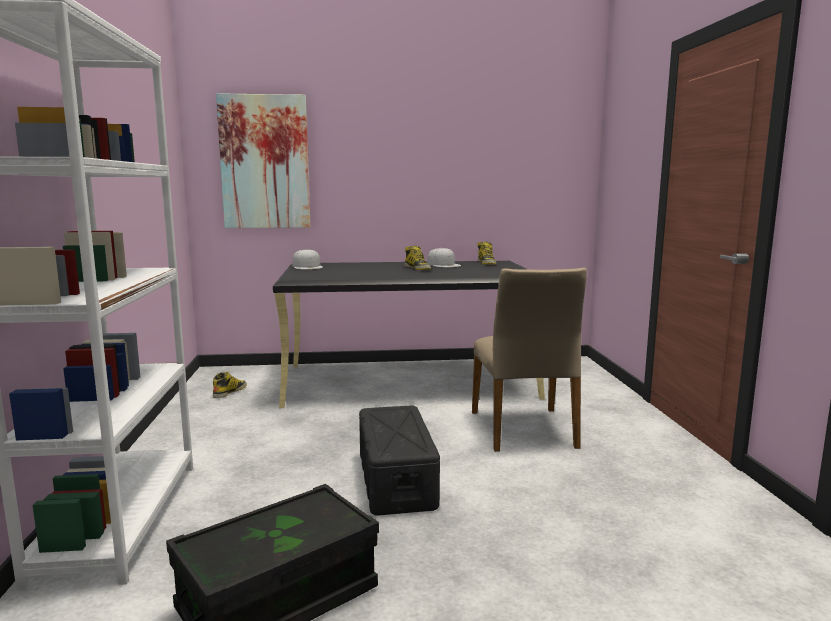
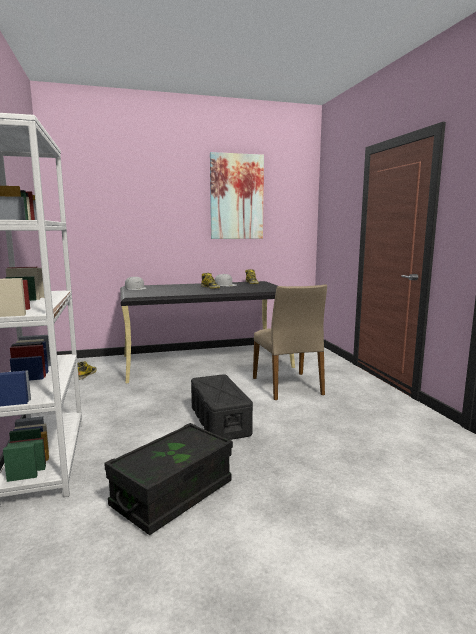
camera: 10 degrees left, 0 degrees up
picture [216,93,311,228] -> picture moved to [210,152,264,239]

